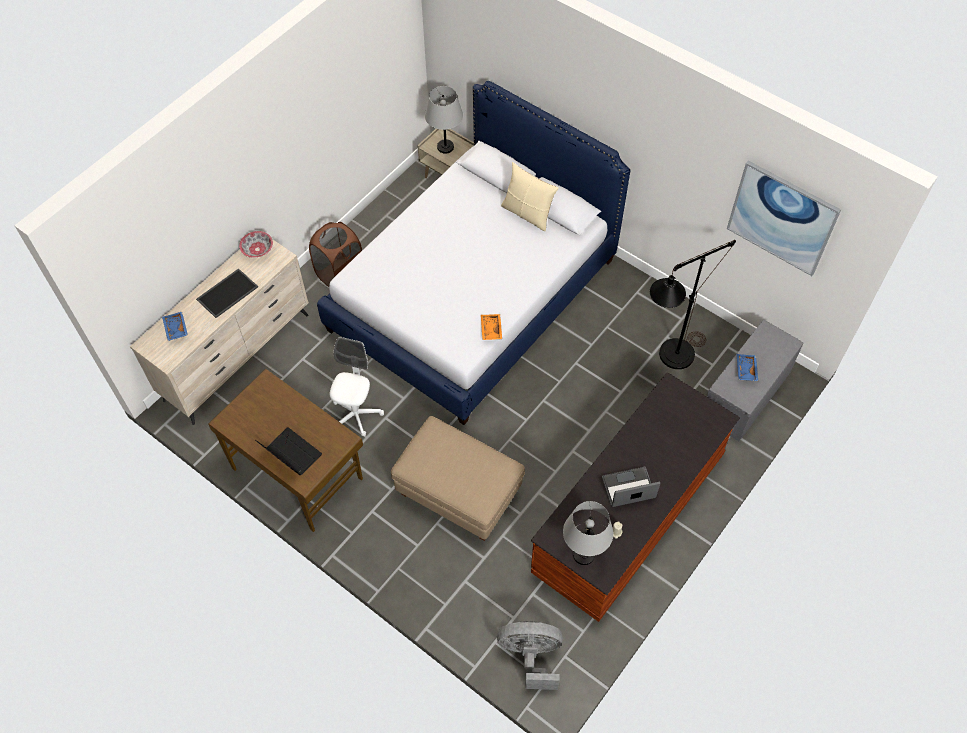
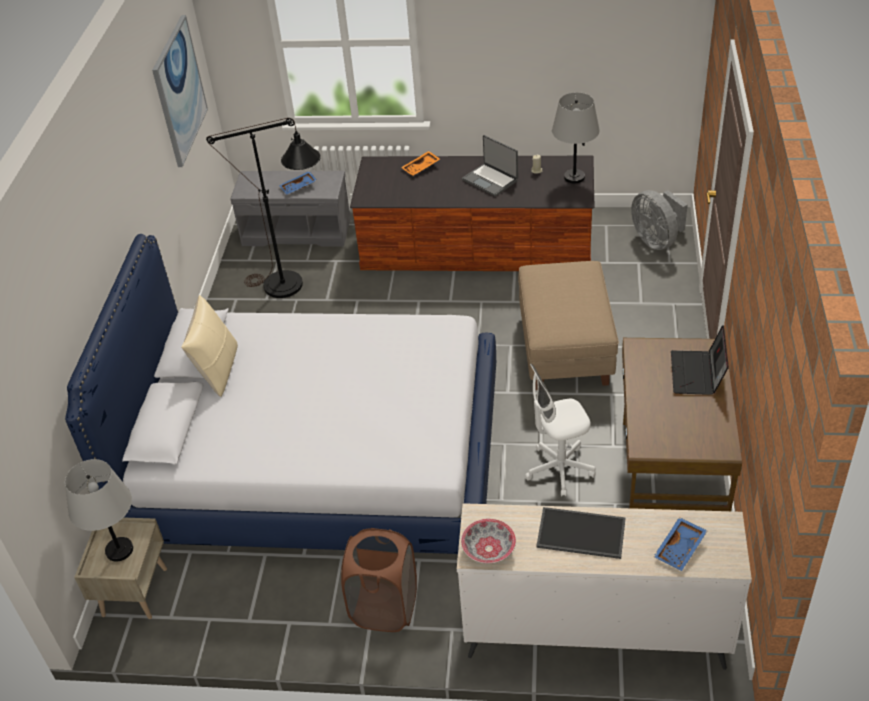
camera: 120 degrees left, 15 degrees down
orange tray [481,314,502,340] -> orange tray moved to [401,151,440,176]

